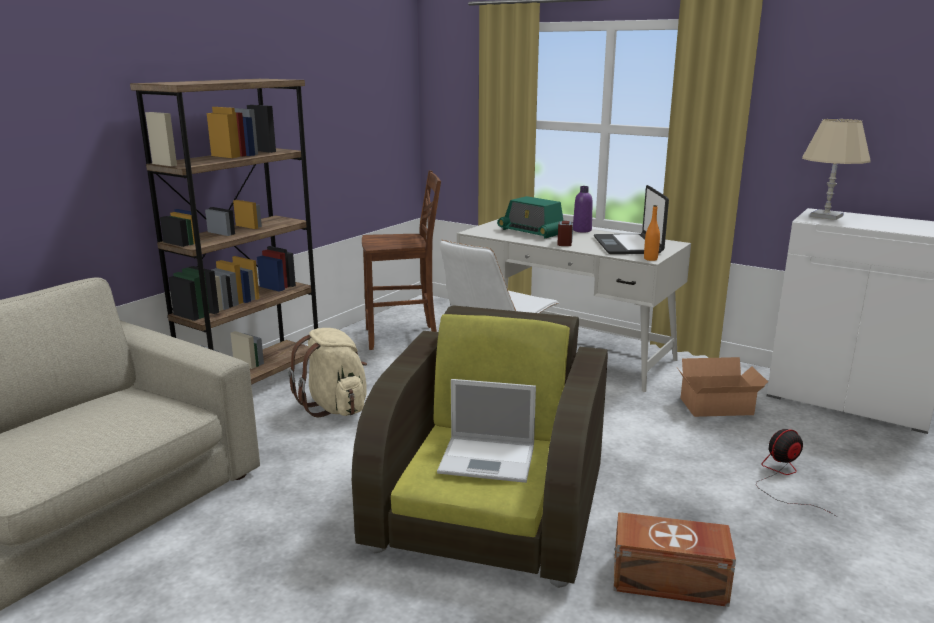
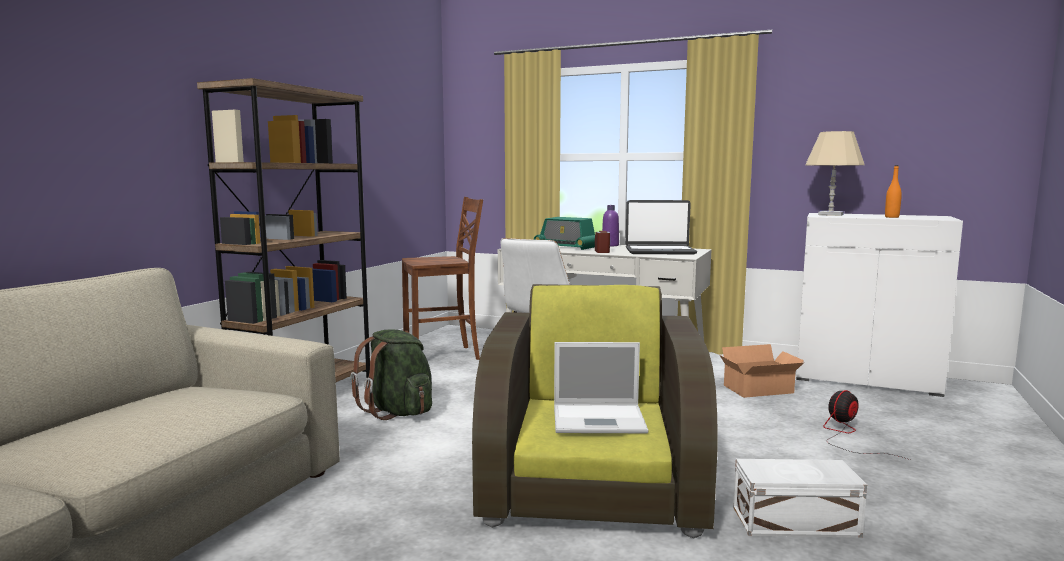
camera: 10 degrees left, 10 degrees down
beige backpack [288,328,367,417] -> green backpack [350,329,432,420]
laptop [594,185,669,254] -> laptop turned 75 degrees counterclockwise [626,200,697,255]
brown storage box [614,512,736,607] -> white storage box [733,459,867,538]
orange bottle [644,205,660,261] -> orange bottle moved to [885,165,902,218]

